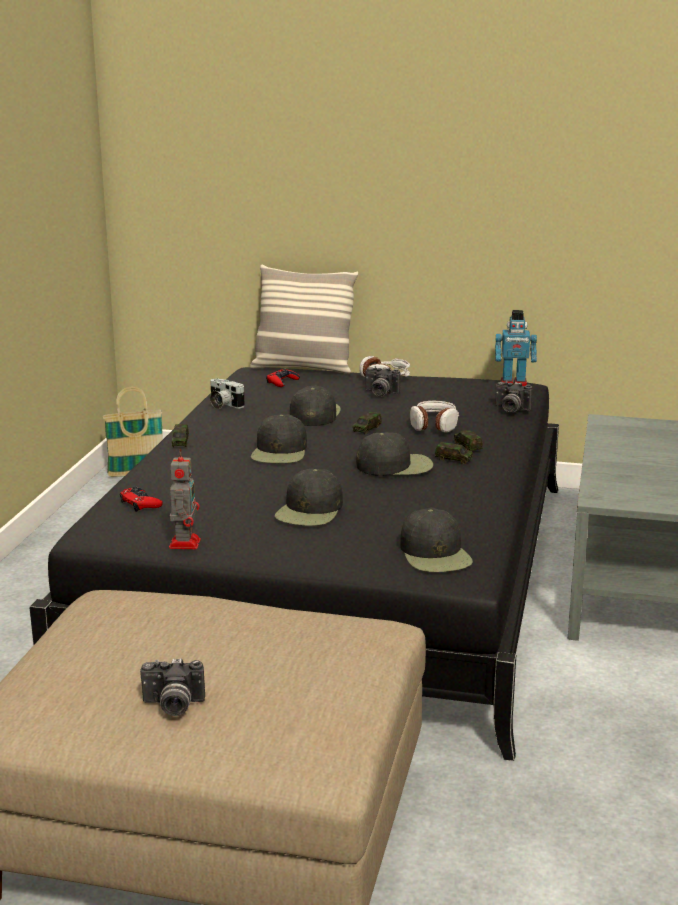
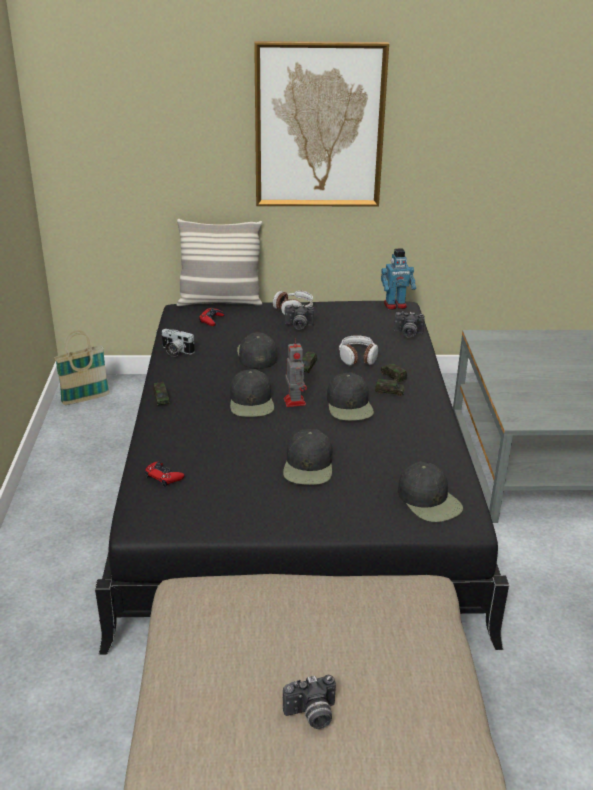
camera: 15 degrees left, 10 degrees up
toy robot [169,448,201,549] -> toy robot moved to [284,338,307,407]
black cap [356,432,433,476] -> black cap turned 105 degrees clockwise [327,373,374,421]
none -> picture [254,41,389,207]

